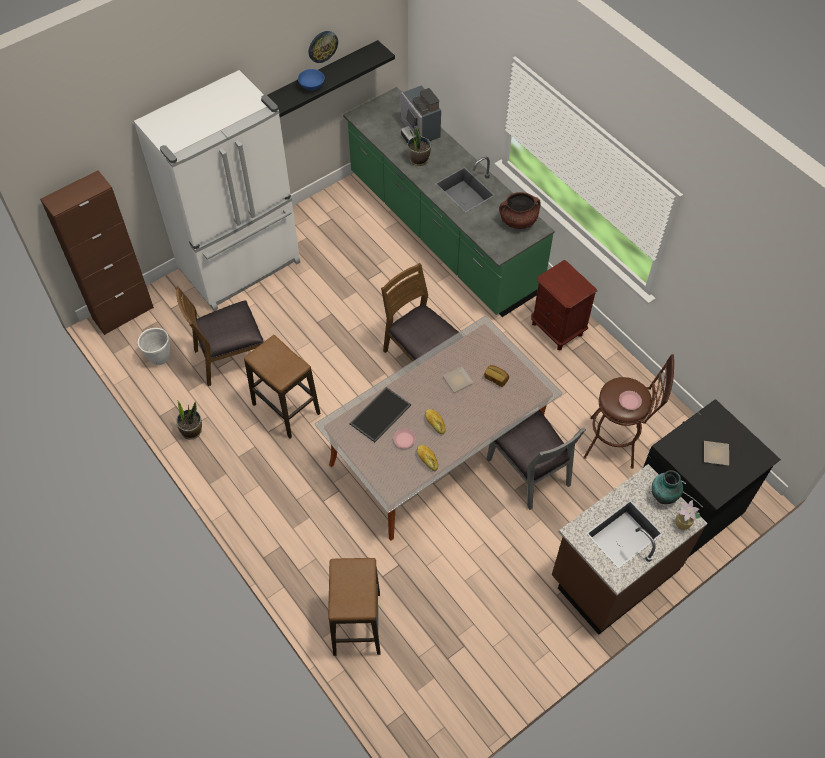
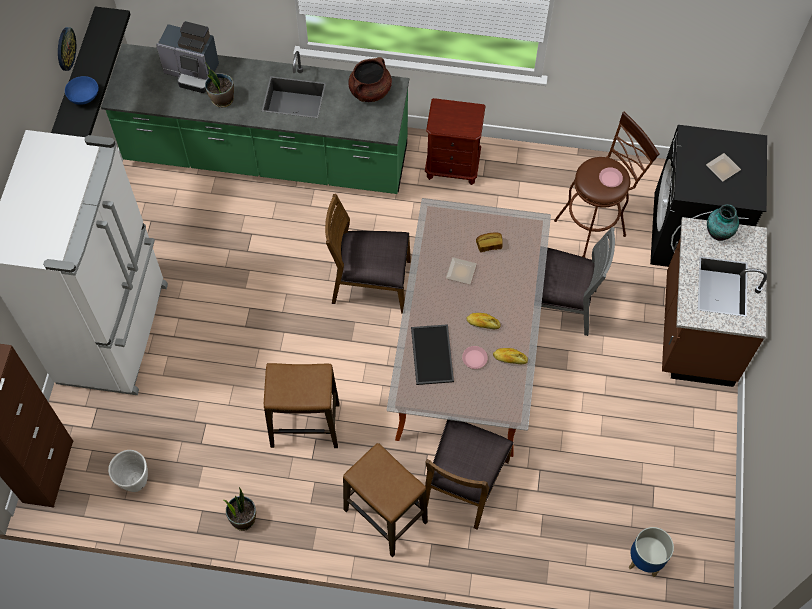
camera: 45 degrees left, 5 degrees up
brown chair [175,286,264,386] -> brown chair moved to [425,420,514,530]
stool [328,558,380,656] -> stool moved to [343,443,428,557]
potted plant [676,500,700,530] -> none
none -> planter [629,527,674,577]

